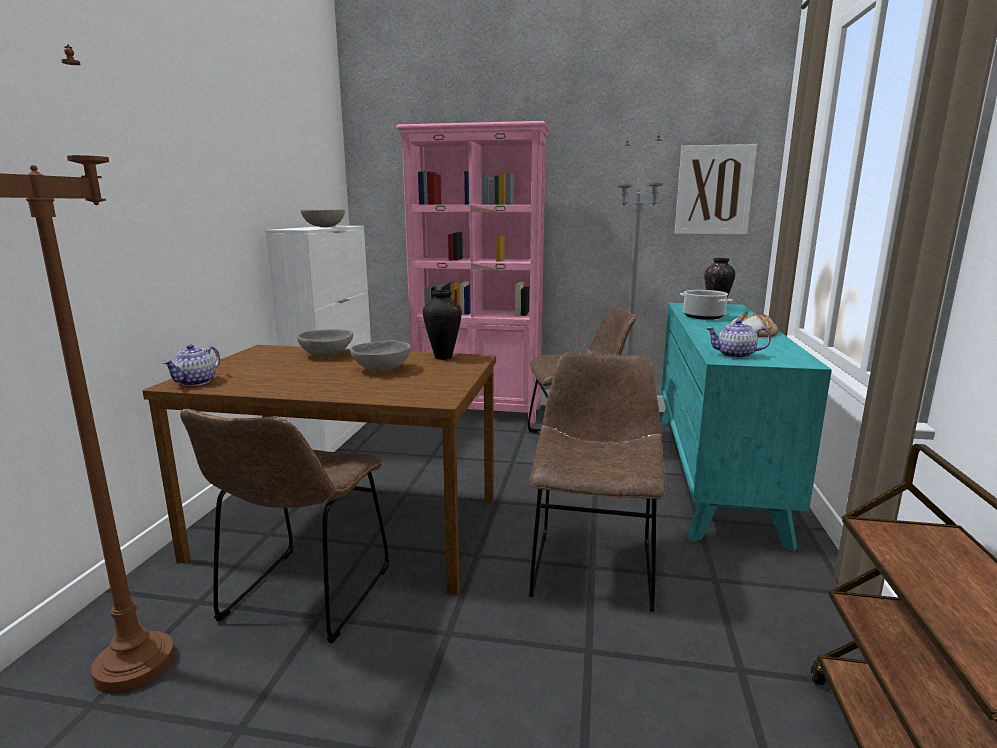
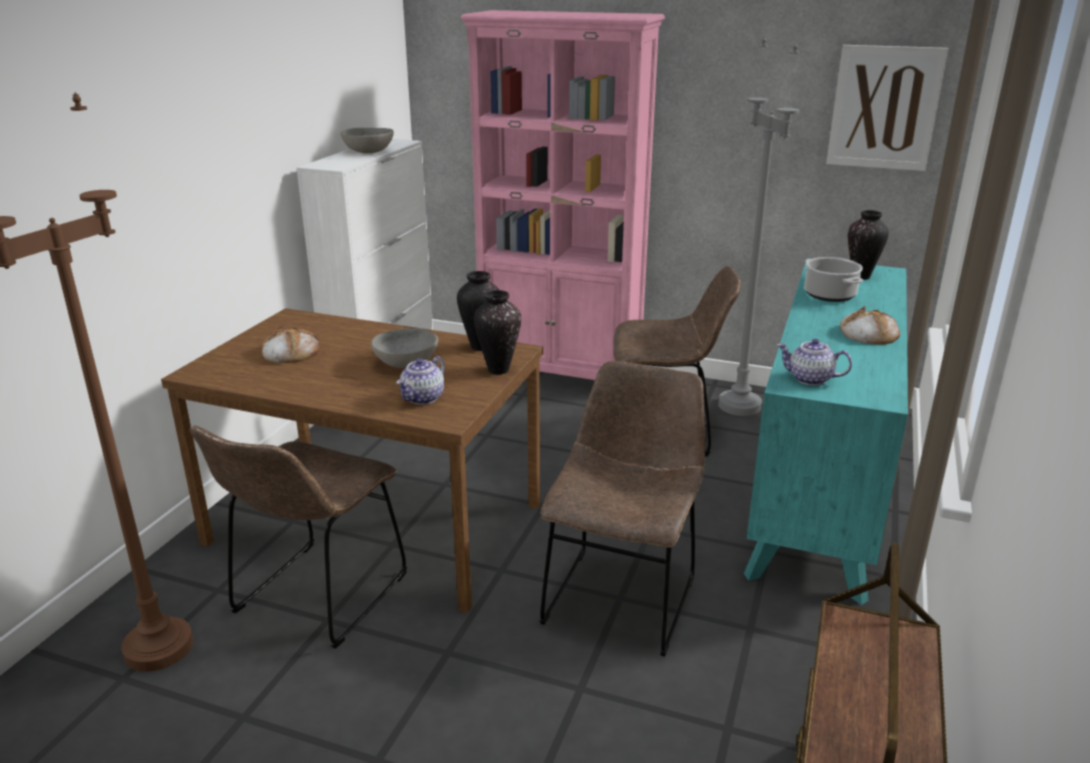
camera: 10 degrees right, 10 degrees up
teapot [163,345,220,386] -> teapot moved to [396,356,445,405]
grey bowl [297,329,353,357] -> none
none -> bread [262,325,320,363]
none -> vase [474,290,521,374]

